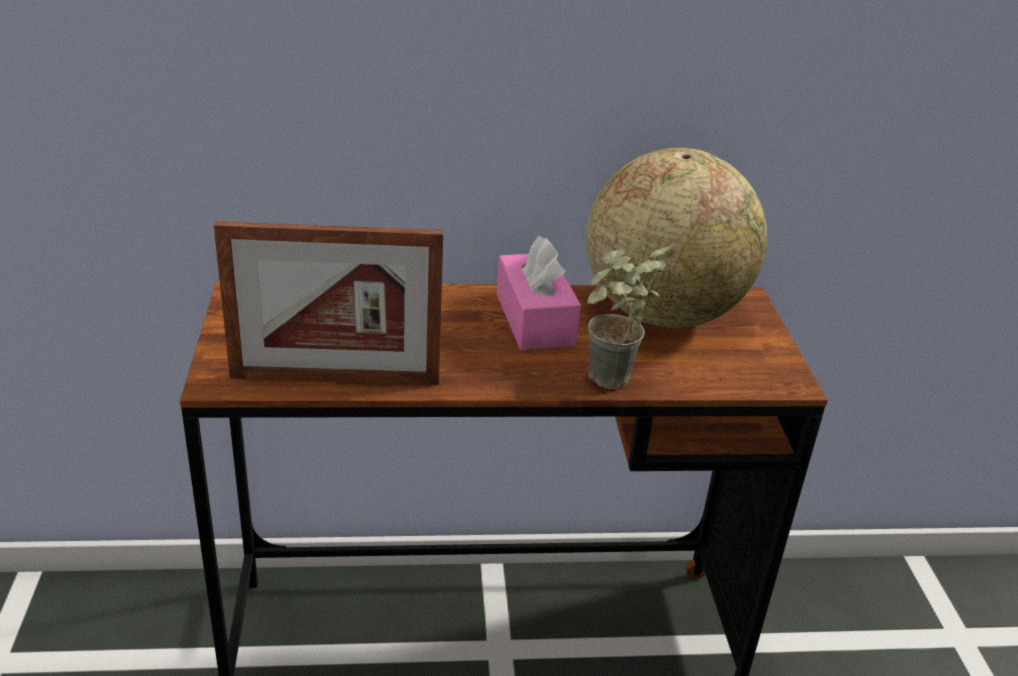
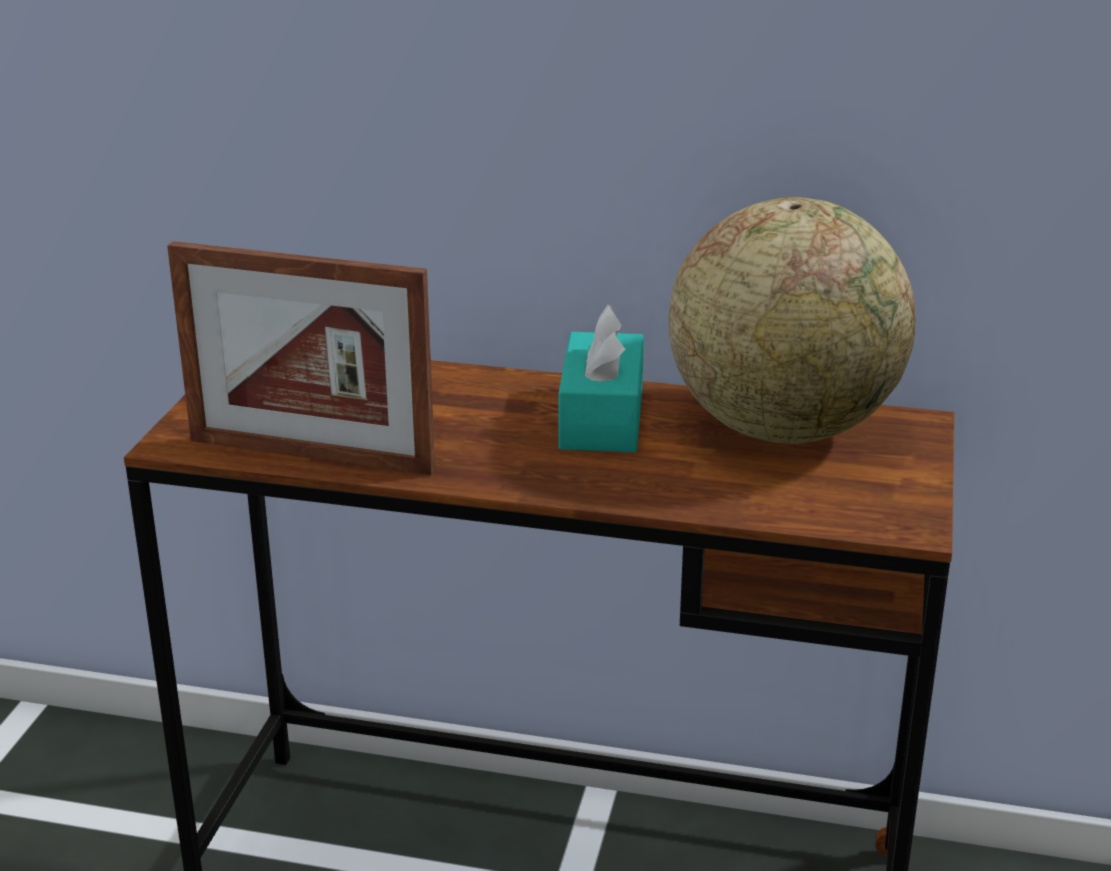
camera: 20 degrees right, 5 degrees down
pink tissue box [497,236,581,350] -> turquoise tissue box [559,305,644,453]
potted plant [587,242,673,389] -> none

